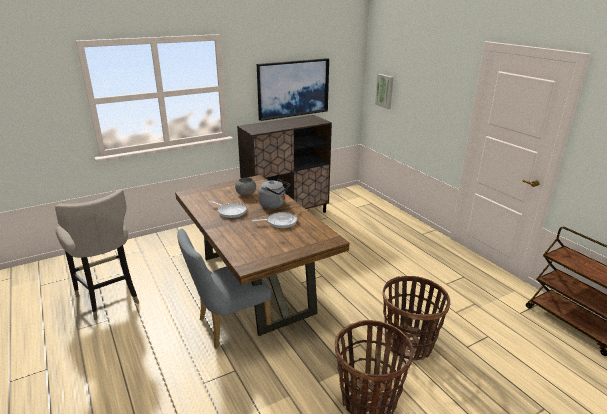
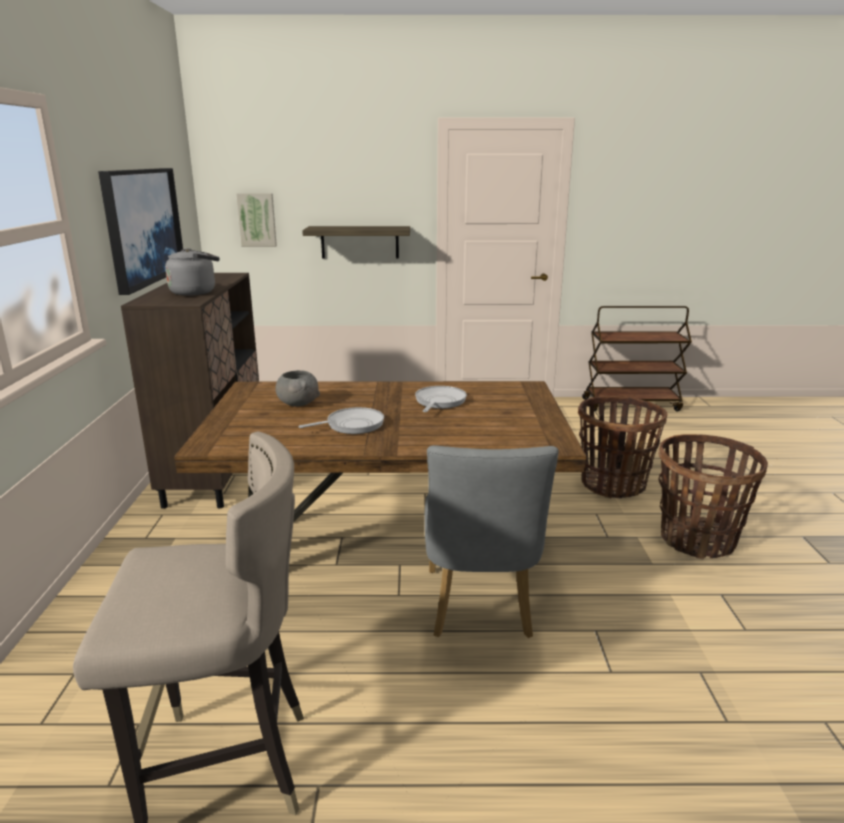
camera: 60 degrees left, 5 degrees down
grey kettle [258,179,290,209] -> grey kettle moved to [165,248,220,296]
none -> shelf [302,226,410,259]

